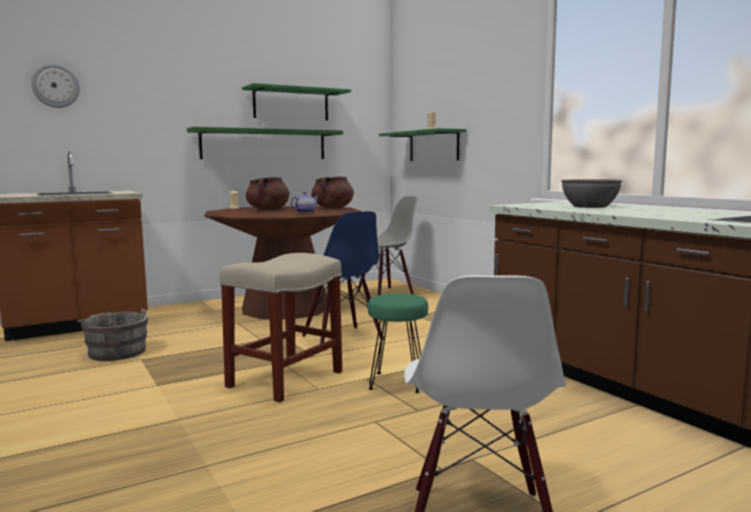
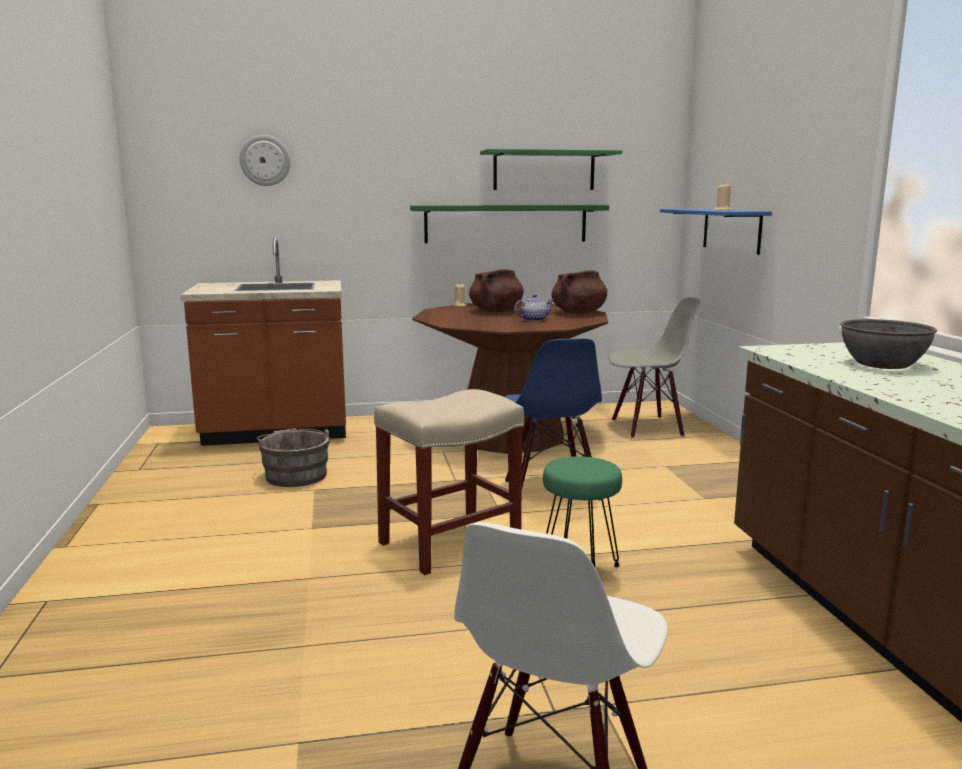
camera: 20 degrees right, 5 degrees up
green shelf [379,128,467,161] -> blue shelf [660,209,772,255]

